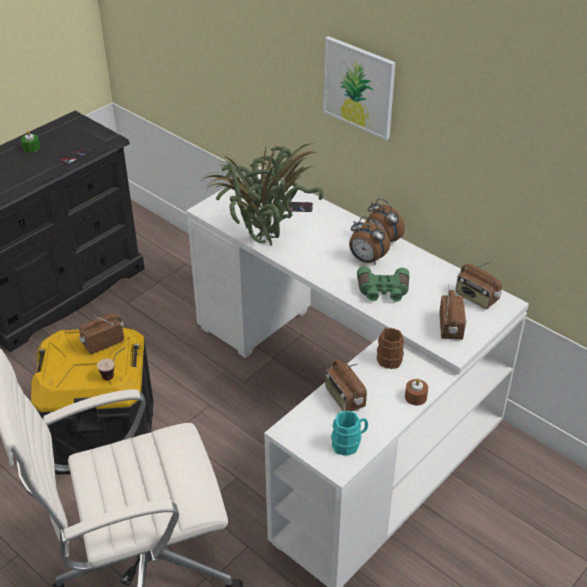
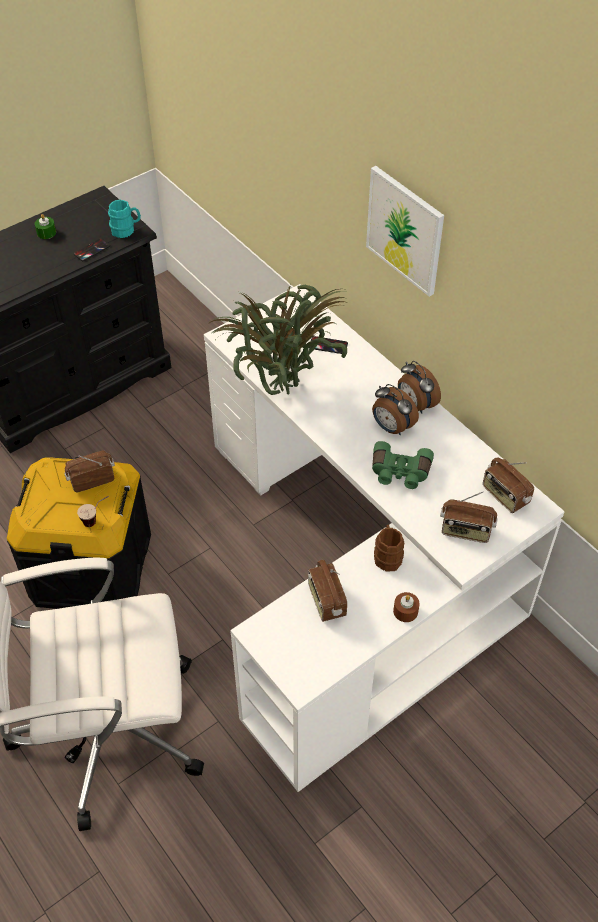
camera: 10 degrees right, 10 degrees up
turquoise mug [331,411,368,456] -> turquoise mug moved to [108,200,141,238]
radio [439,285,467,340] -> radio turned 90 degrees clockwise [440,492,498,543]

